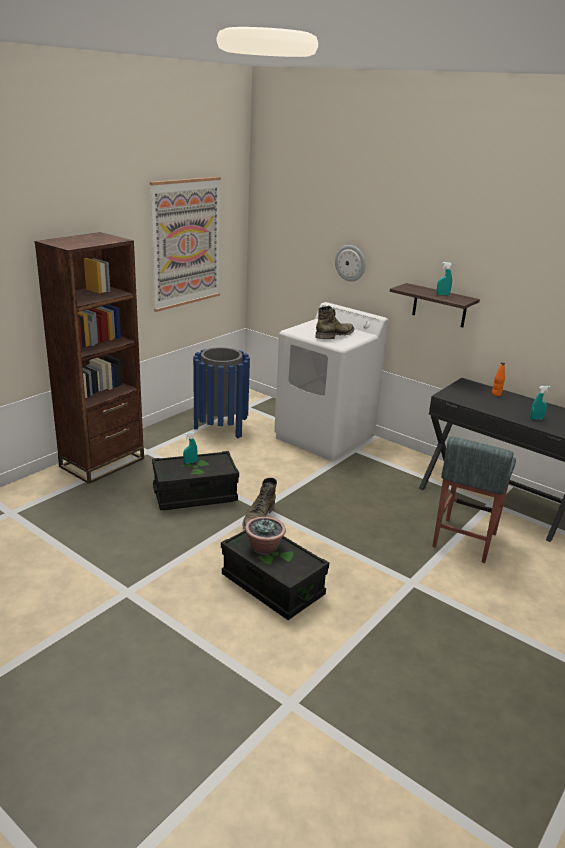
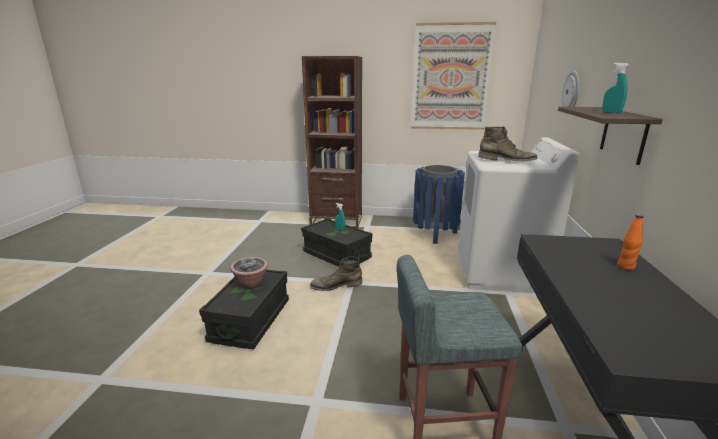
camera: 60 degrees right, 5 degrees down
turquoise spray bottle [530,386,550,419] -> none

